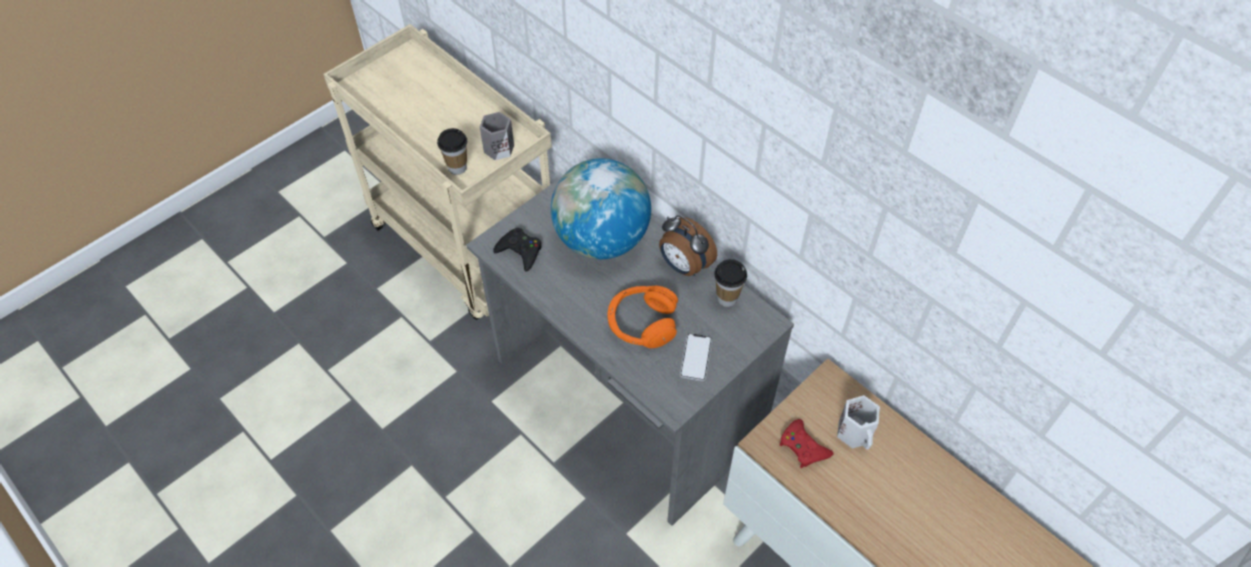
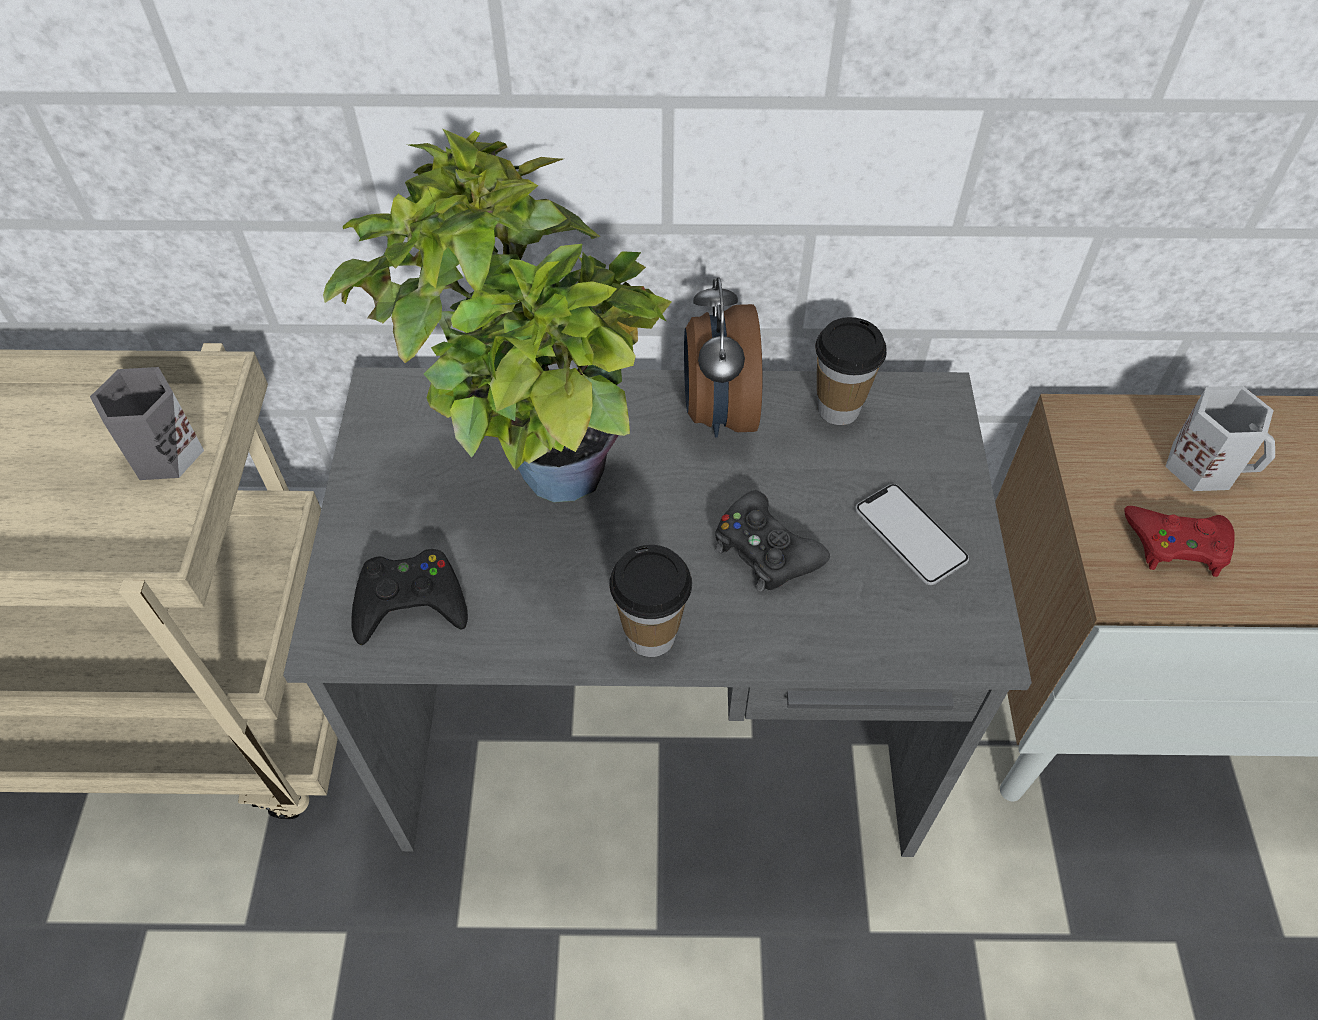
camera: 45 degrees left, 0 degrees up
cup [437,128,467,175] -> cup moved to [609,545,692,657]
globe [551,158,651,259] -> potted plant [323,129,671,502]
orange headphones [607,286,678,348] -> black game controller [715,490,830,592]
alarm clock [659,215,717,276] -> alarm clock turned 90 degrees clockwise [684,277,762,437]

